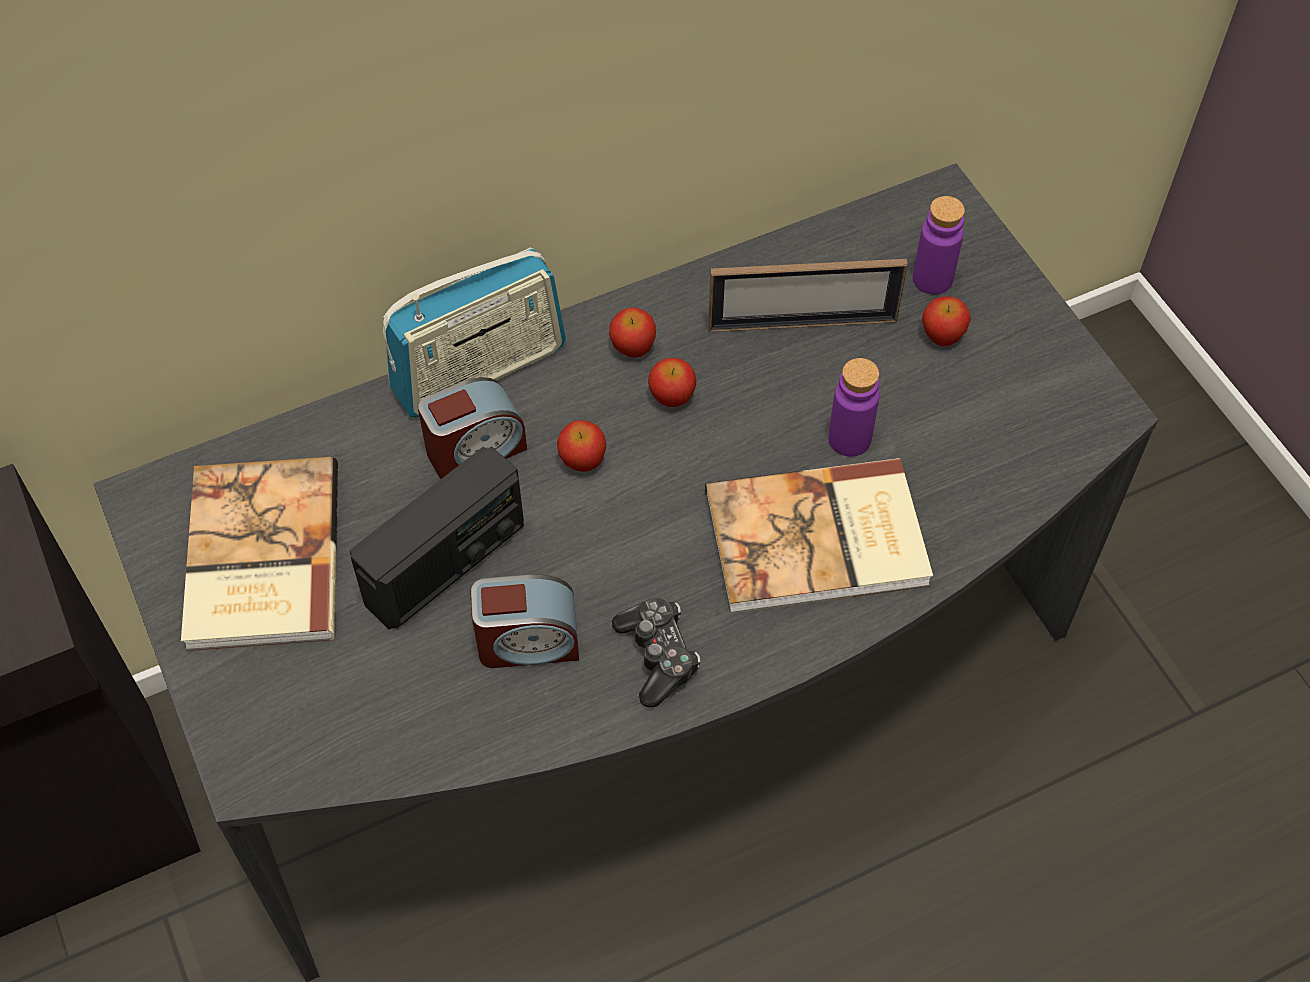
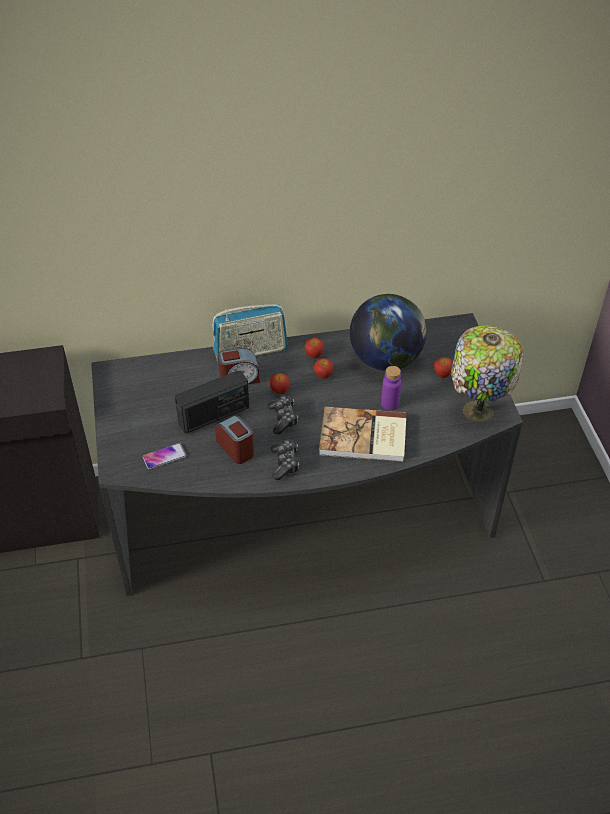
camera: 15 degrees right, 10 degrees down
book [181,457,338,651] -> none
alarm clock [470,574,579,668] -> alarm clock turned 135 degrees counterclockwise [215,415,254,464]
picture frame [708,259,908,332] -> globe [350,294,427,371]
purple bottle [913,196,965,295] -> none
none -> phone [143,443,186,469]
none -> game controller [268,396,298,434]
none -> table lamp [451,325,523,421]

